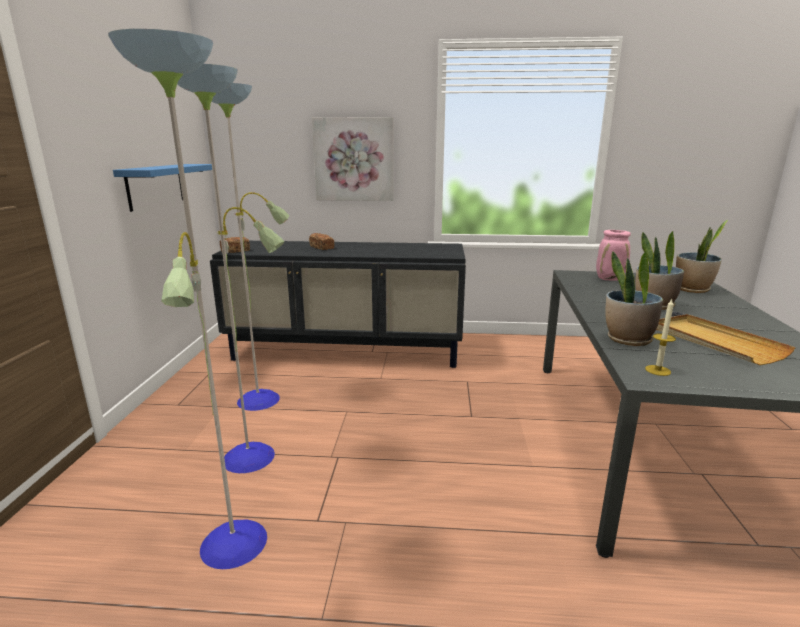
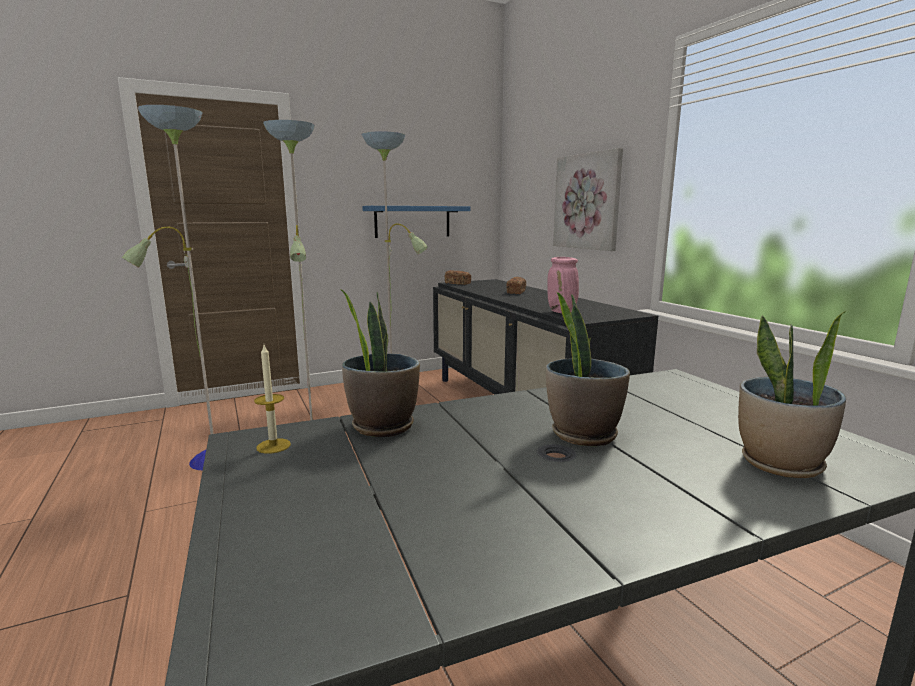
camera: 60 degrees right, 5 degrees down
pink vase [596,230,631,281] -> pink vase moved to [547,257,579,313]
beige tray [656,314,796,365] -> none

